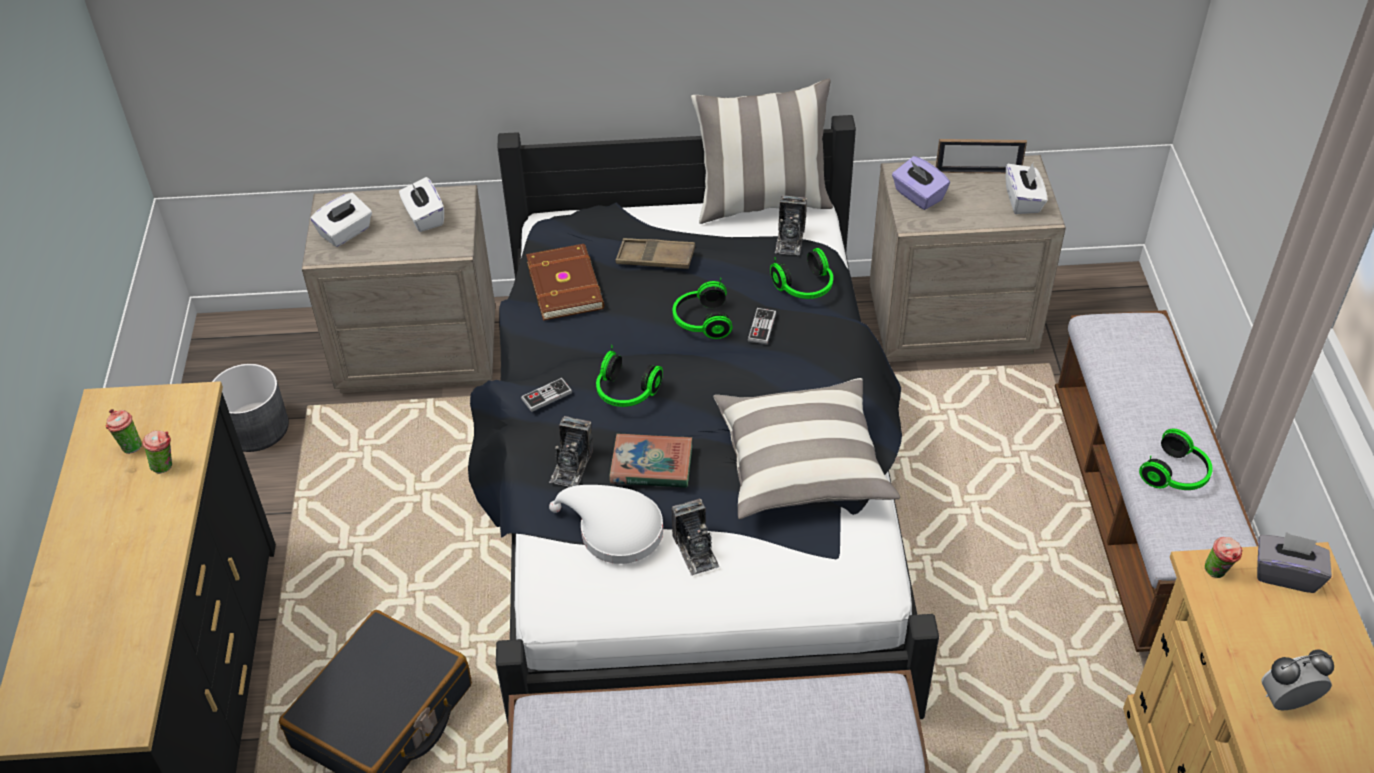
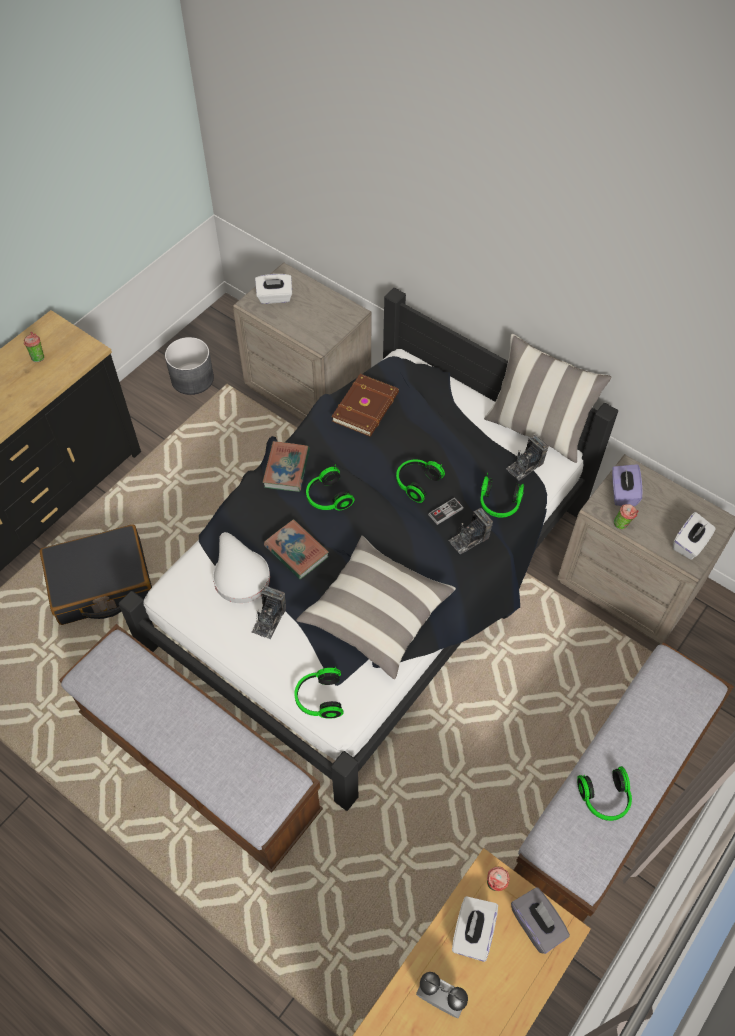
camera: 40 degrees right, 10 degrees up
cup [142,431,172,474] -> cup moved to [613,504,638,530]
white tissue box [399,177,444,232] -> white tissue box moved to [452,896,498,962]
game controller [521,378,572,412] -> book [262,441,310,492]
camera [549,416,593,487] -> camera moved to [448,508,493,554]
brown tray [615,238,695,269] -> none
picture frame [936,139,1027,174] -> none
none -> headphones [294,667,344,719]

